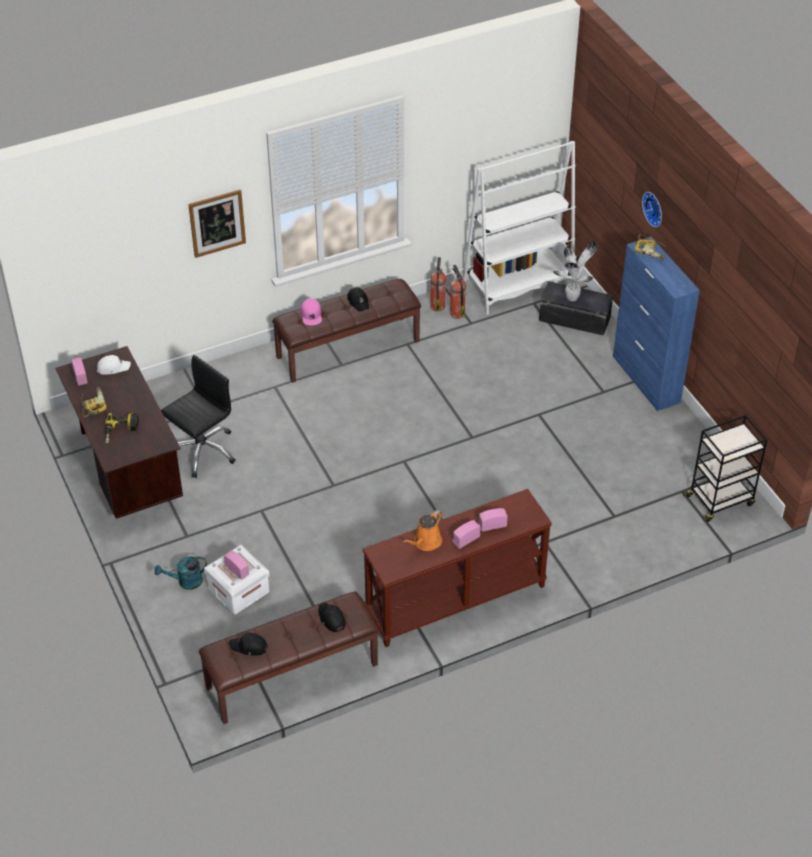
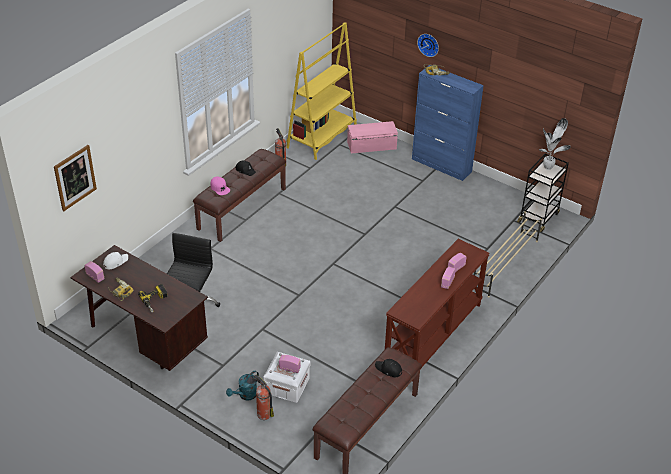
camera: 30 degrees left, 5 degrees down
picture [188,189,246,258] -> picture moved to [54,145,97,211]
black cap [229,633,268,655] -> none
orange watering can [402,510,442,551] -> none
fire extinguisher [450,265,466,319] -> fire extinguisher moved to [253,375,274,420]
white bookcase [462,141,576,315] -> yellow bookcase [286,22,357,160]
black storage box [539,281,613,336] -> pink storage box [347,121,398,154]
potted plant [553,241,597,301] -> potted plant moved to [539,118,571,170]
none -> beige shoe rack [474,211,542,298]

